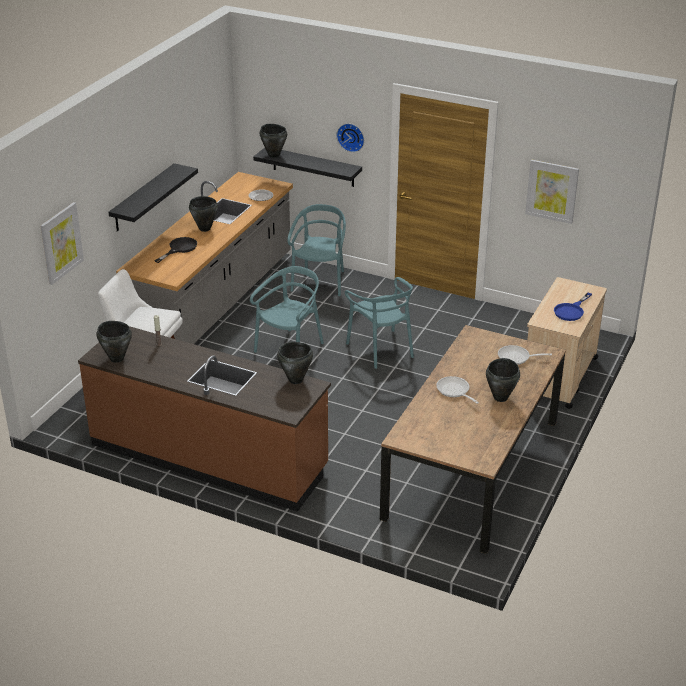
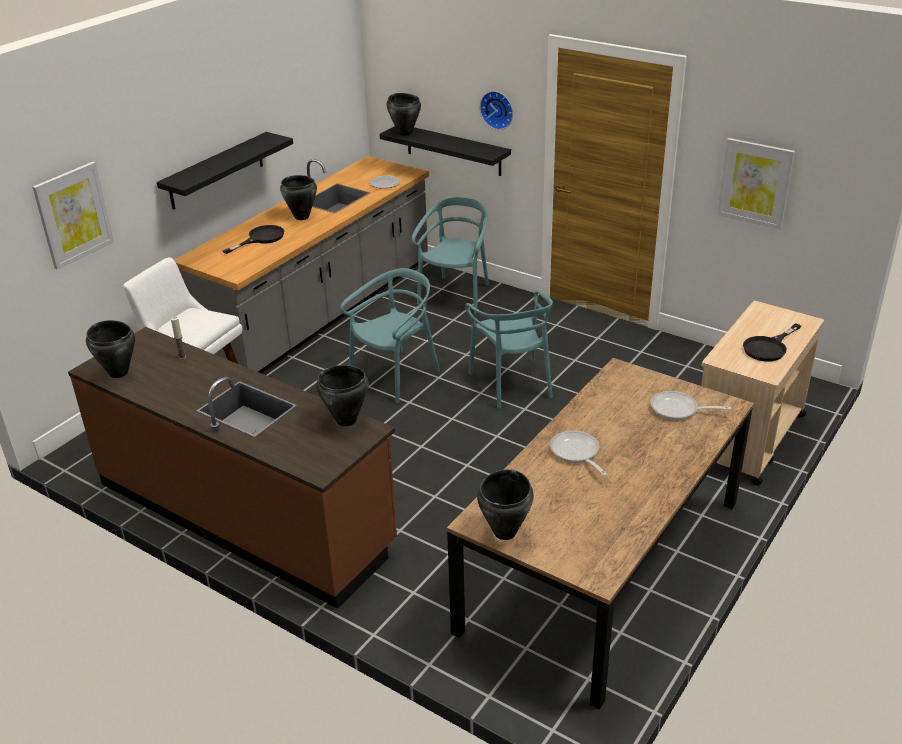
camera: 10 degrees right, 0 degrees up
black cooking pot [486,358,520,402] -> black cooking pot moved to [477,469,533,540]
blue frying pan [554,293,592,321] -> black frying pan [743,323,801,362]

